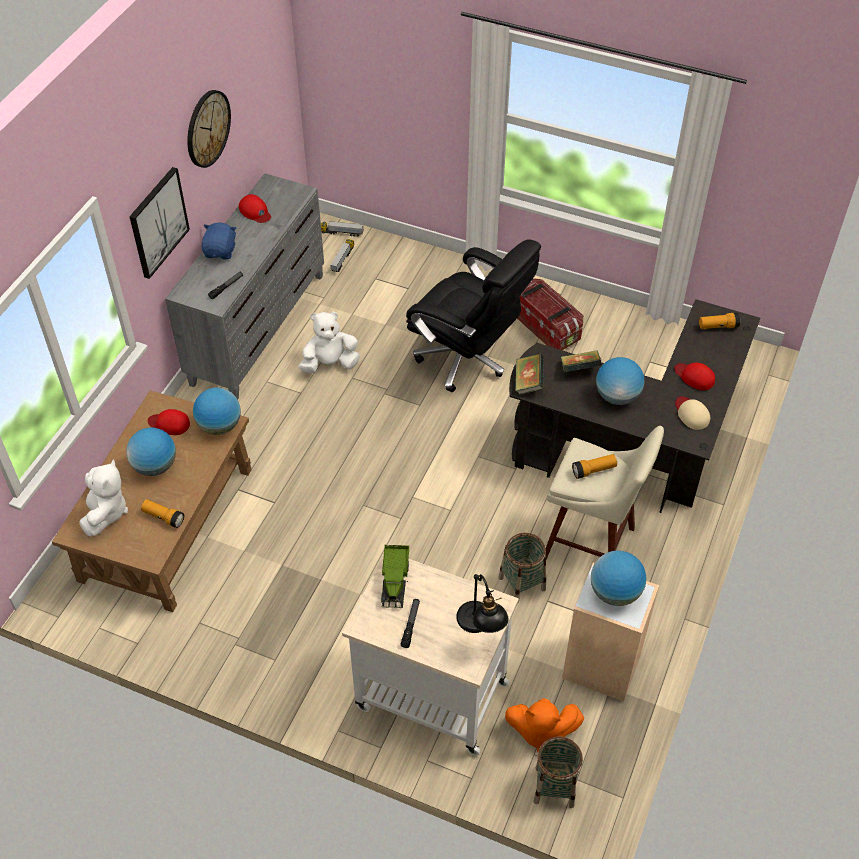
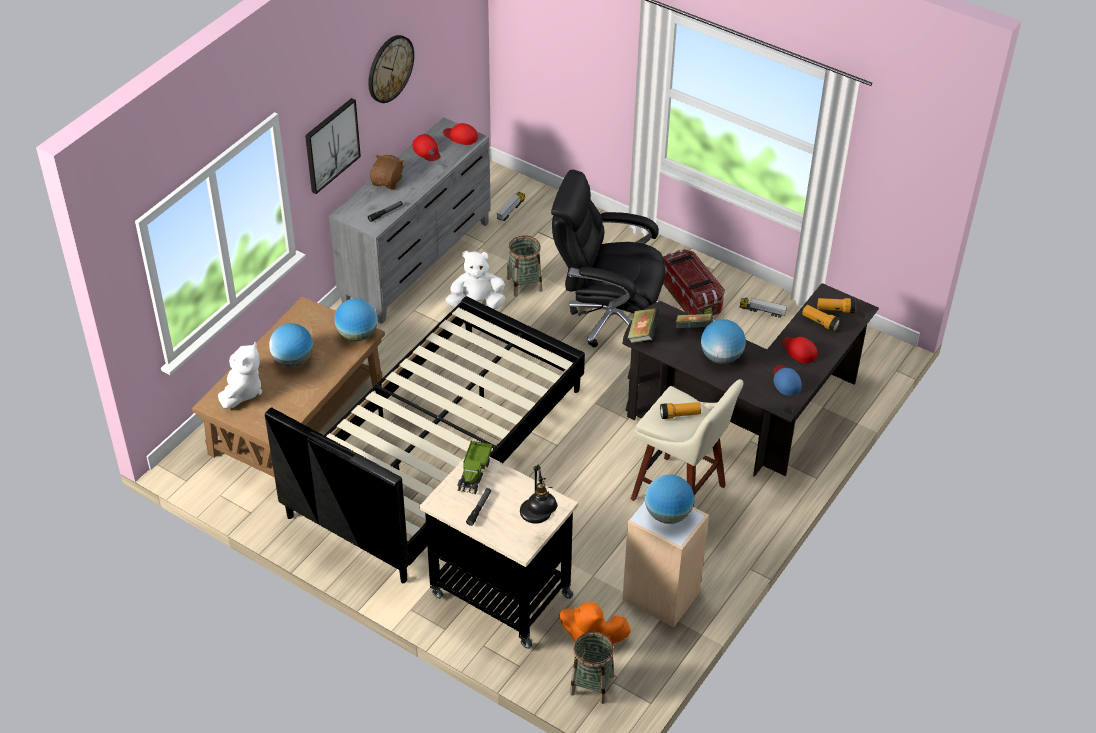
camera: 10 degrees right, 5 degrees down
flashlight [141,499,184,528] -> flashlight moved to [802,305,841,332]
red cap [148,409,190,435] -> red cap moved to [443,123,478,145]
blue plush toy [201,223,236,260] -> brown plush toy [370,155,404,189]
toy truck [321,221,363,237] -> toy truck moved to [739,298,787,318]
white cart [342,556,519,756] -> black cart [419,457,578,649]
black office chair [406,239,541,392] -> black office chair turned 150 degrees clockwise [551,170,666,347]
basket [499,533,546,603] -> basket moved to [507,235,542,297]
beige cap [675,396,710,430] -> blue cap [773,365,802,396]
none -> black bed [265,296,585,583]

